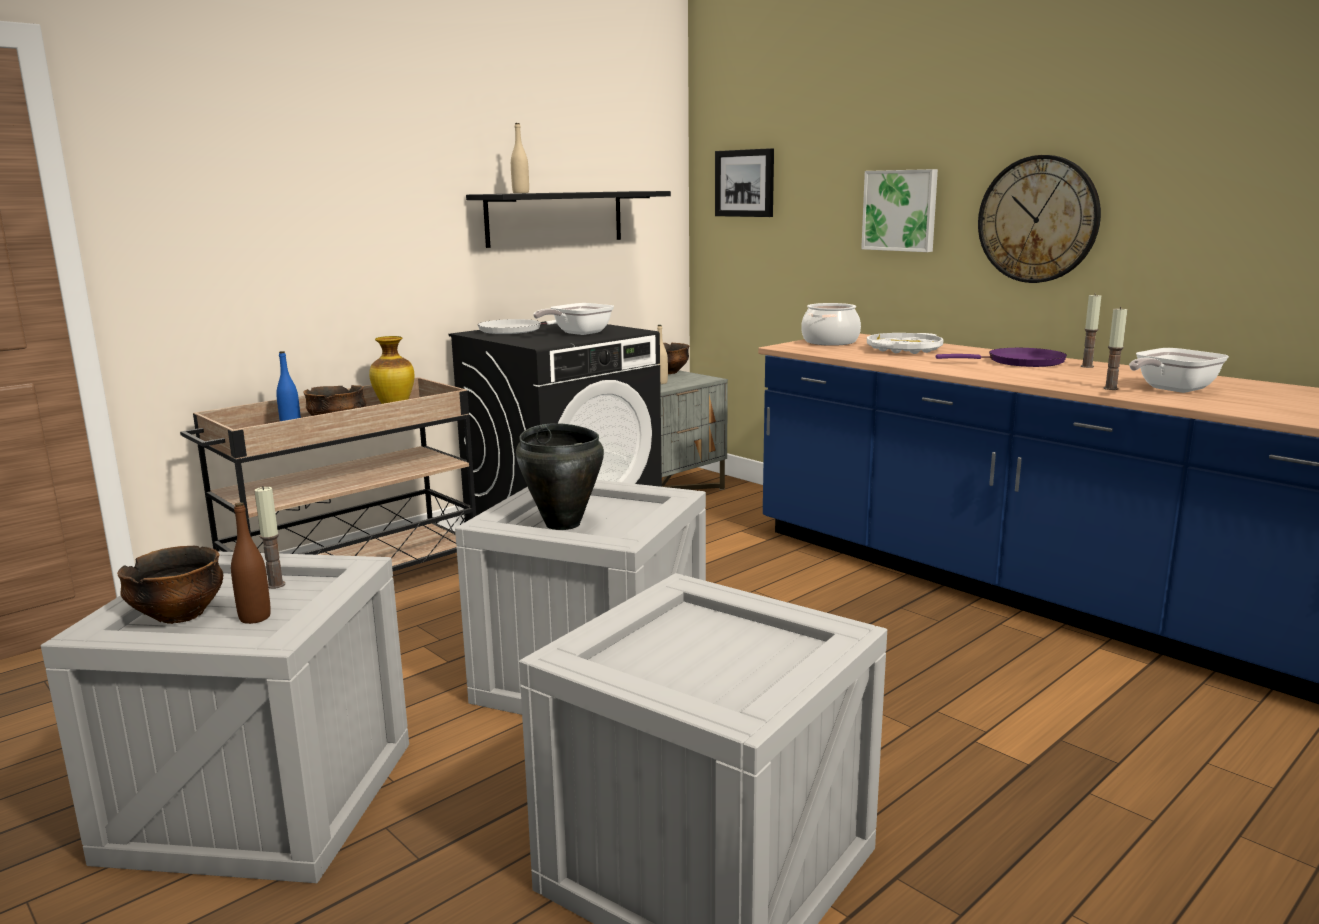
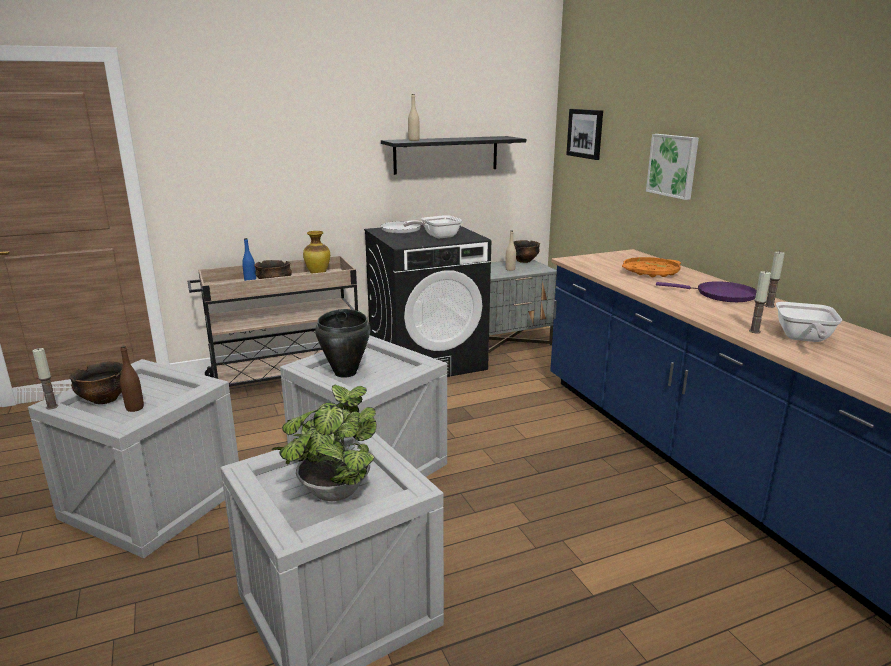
camera: 20 degrees right, 5 degrees up
candle [254,486,285,589] -> candle moved to [32,348,58,409]
cooking pot [801,303,861,346] -> none
white tray [867,333,943,354] -> orange tray [622,257,681,277]
wall clock [978,155,1101,283] -> none
frying pan [1129,348,1229,393] -> frying pan turned 60 degrees counterclockwise [776,302,842,342]
none -> potted plant [272,385,377,501]

